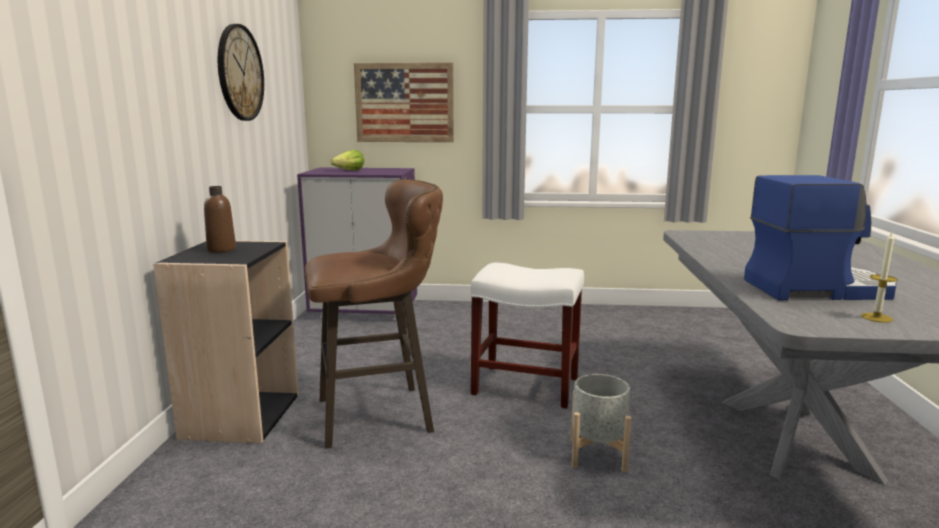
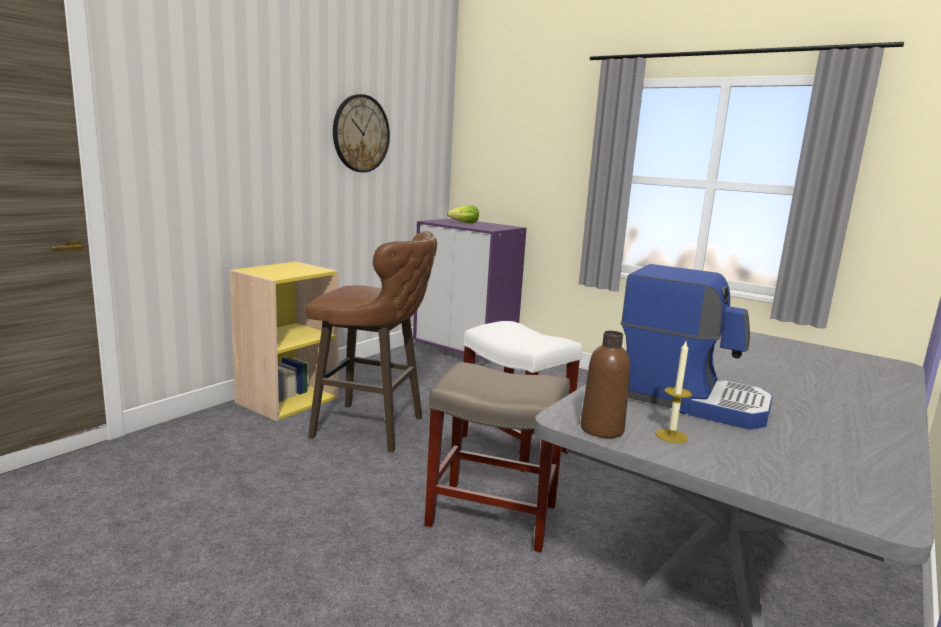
camera: 30 degrees right, 0 degrees up
black bookcase [153,240,299,443] -> yellow bookcase [229,262,339,421]
brown bottle [204,186,236,253] -> brown bottle moved to [581,331,630,438]
picture [354,62,454,142] -> none
grey planter [571,374,632,472] -> beige stool [425,362,570,552]

